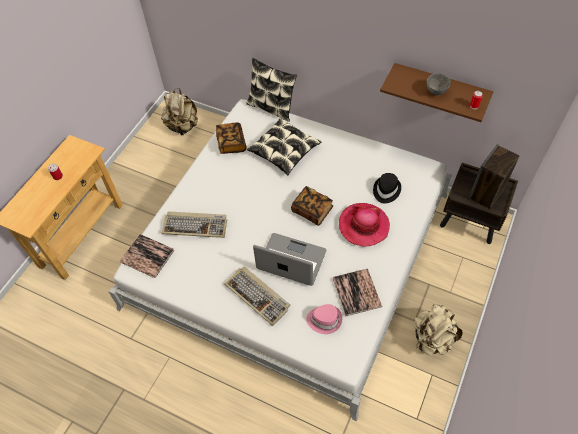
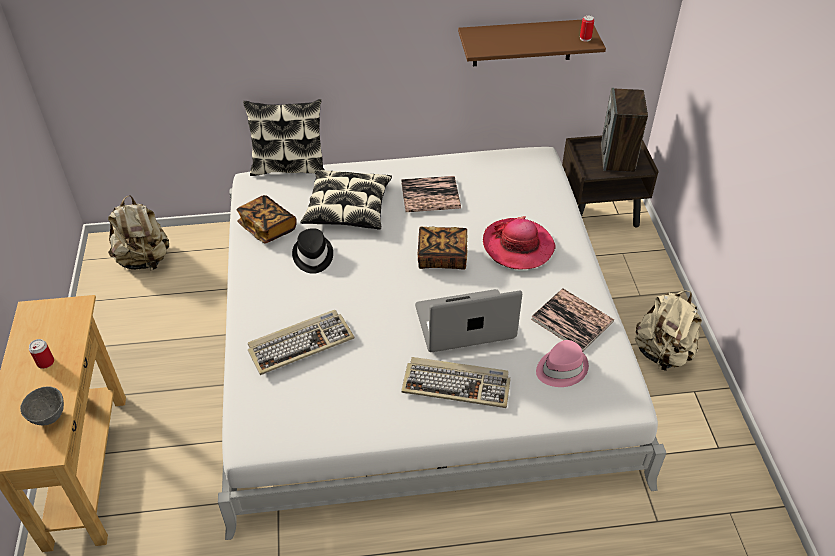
camera: 35 degrees left, 10 degrees down
book [120,234,175,278] -> book moved to [401,176,461,212]
black hat [373,173,401,203] -> black hat moved to [292,228,333,274]
grey bowl [427,73,451,95] -> grey bowl moved to [20,387,64,425]

